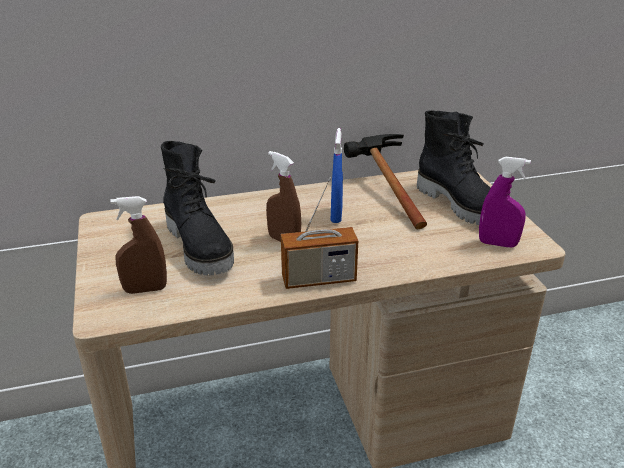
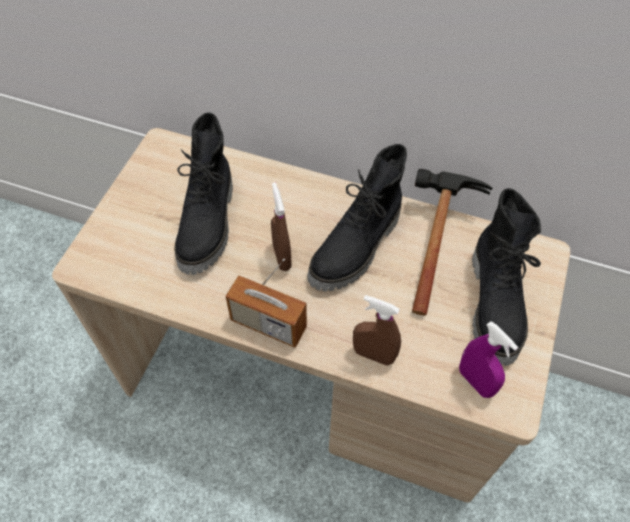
camera: 35 degrees right, 25 degrees up
brown spray bottle [110,196,167,294] -> brown spray bottle moved to [353,295,401,366]
blue spray bottle [331,128,343,223] -> black boot [307,144,407,291]

